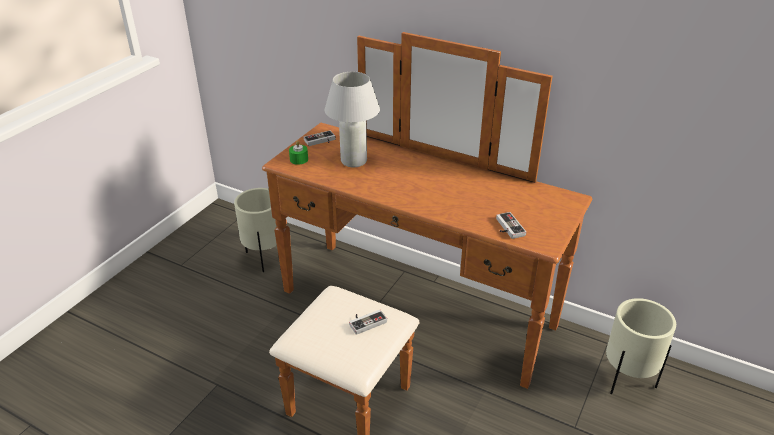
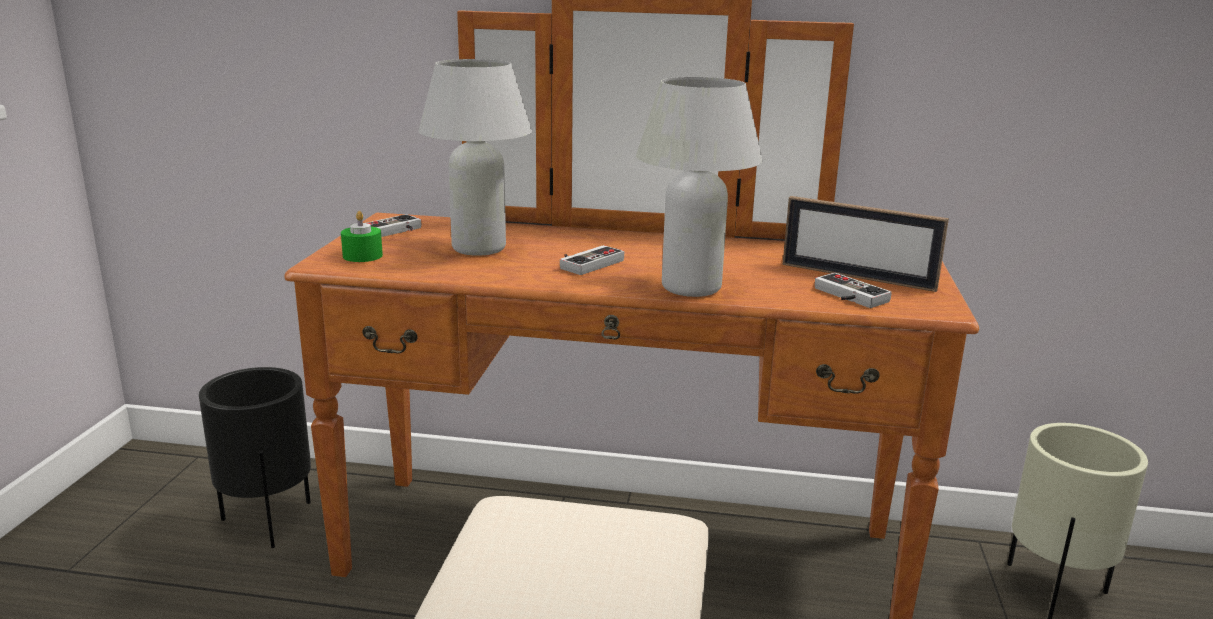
camera: 20 degrees left, 15 degrees down
beige planter [234,188,277,272] -> black planter [199,367,311,548]
game controller [349,310,387,335] -> game controller moved to [560,245,624,275]
none -> white table lamp [636,77,763,297]
none -> picture frame [783,196,949,292]

